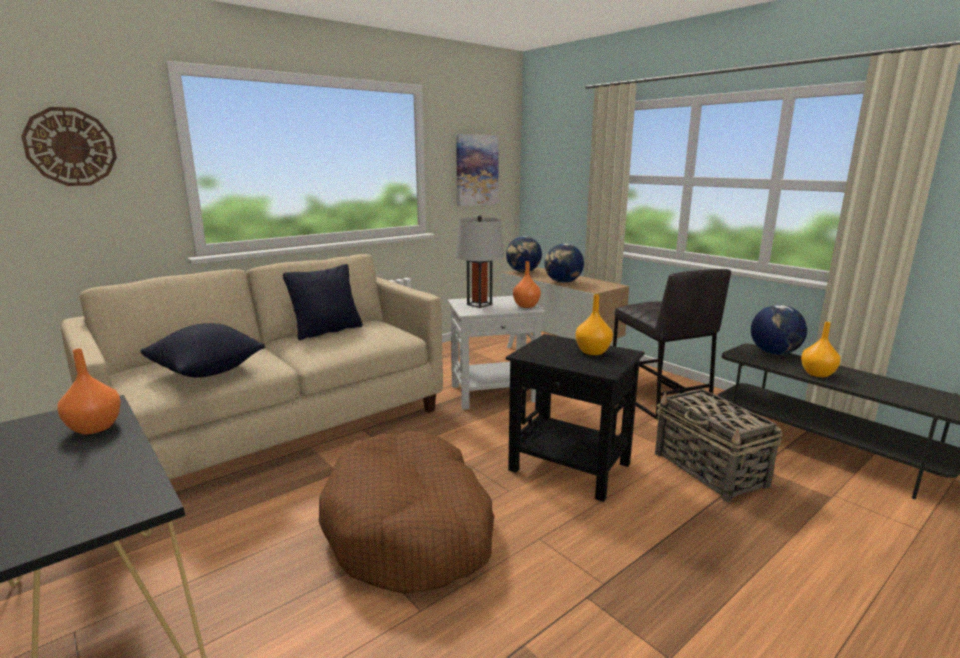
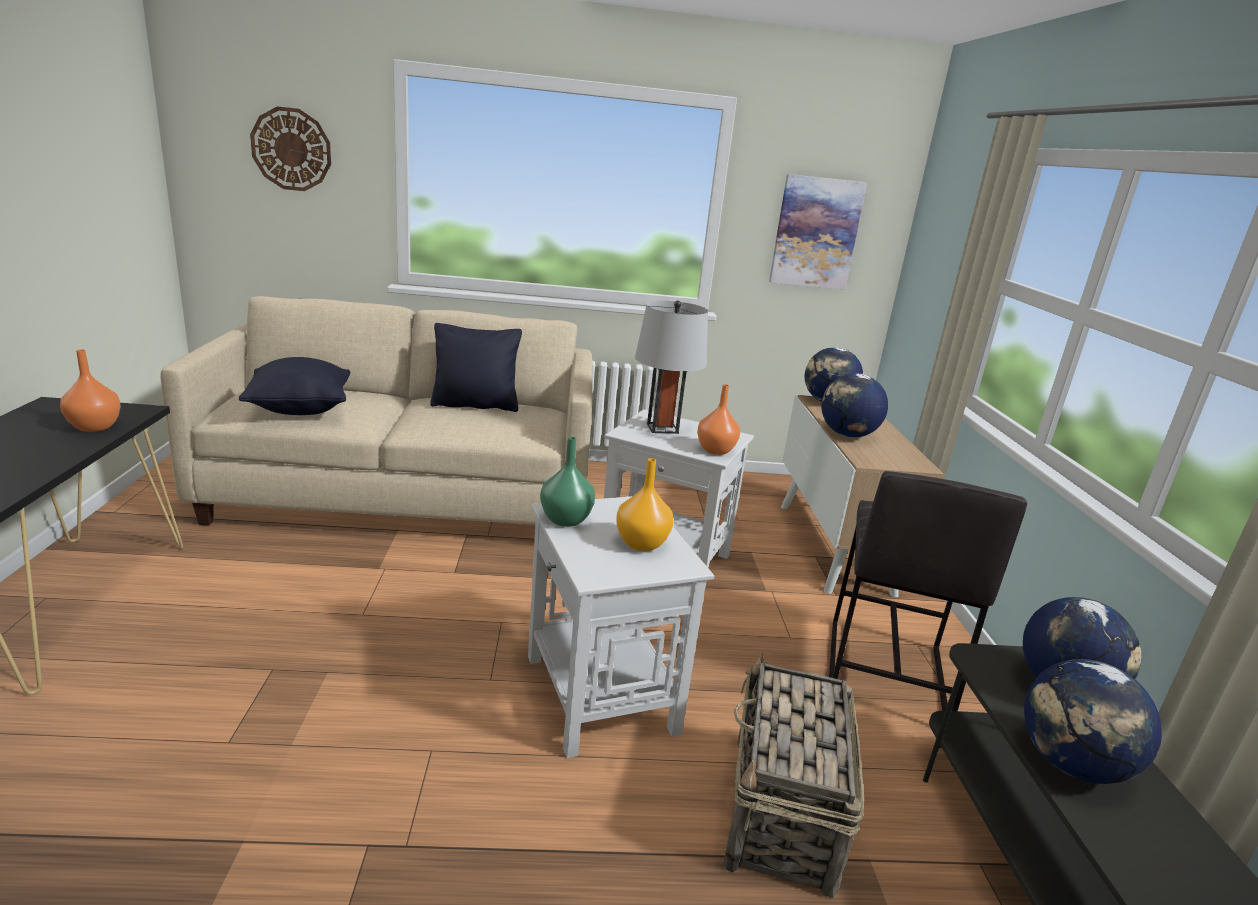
camera: 35 degrees right, 5 degrees up
brown dog bed [319,431,494,594] -> none
black side table [506,334,645,502] -> white side table [528,496,714,758]
orange vase [801,322,841,377] -> globe [1024,659,1162,784]
none -> green vase [540,437,595,527]

